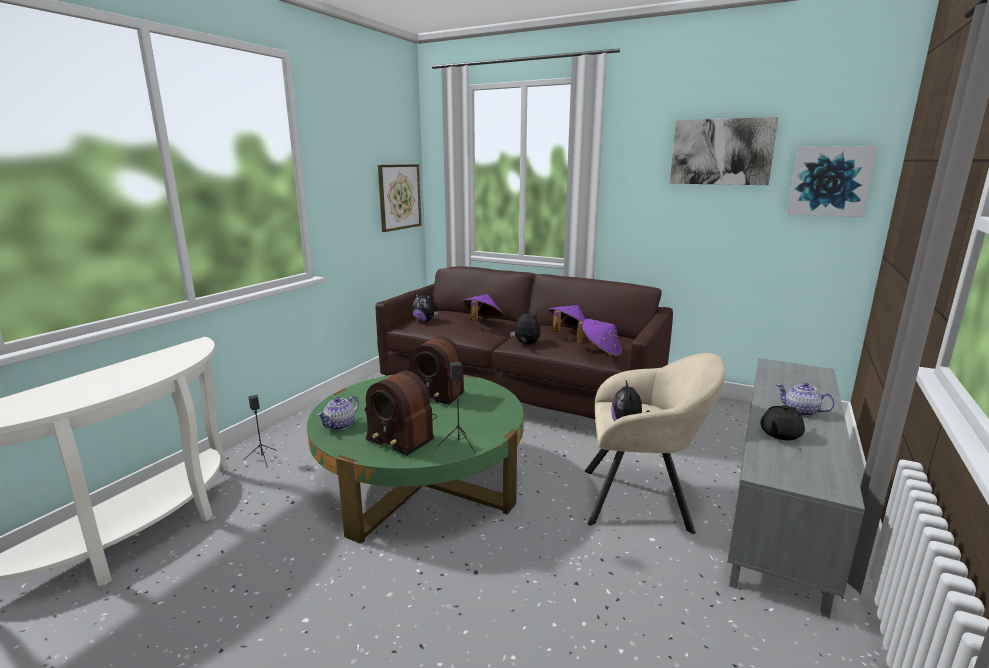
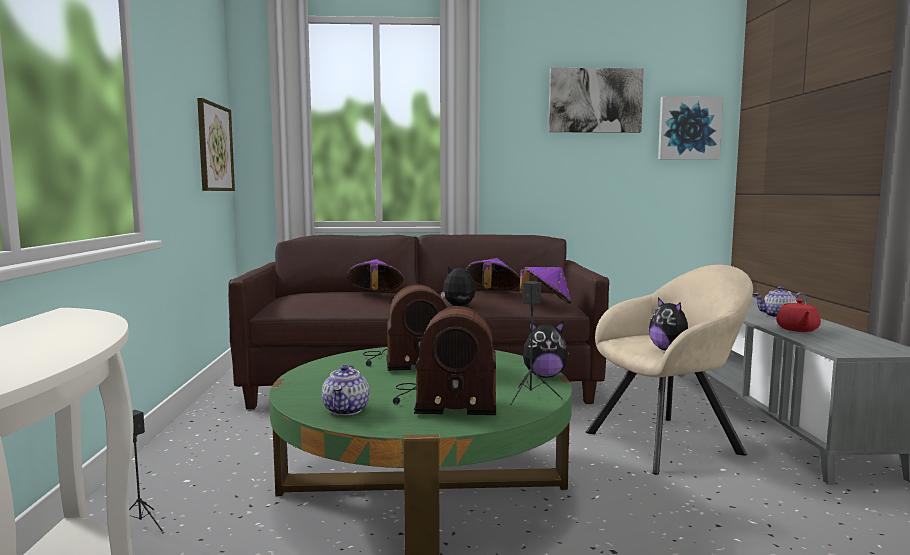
camera: 30 degrees left, 10 degrees down
plush toy [412,292,439,322] -> plush toy moved to [523,321,569,377]
black teapot [760,405,805,440] -> red teapot [776,299,821,332]

